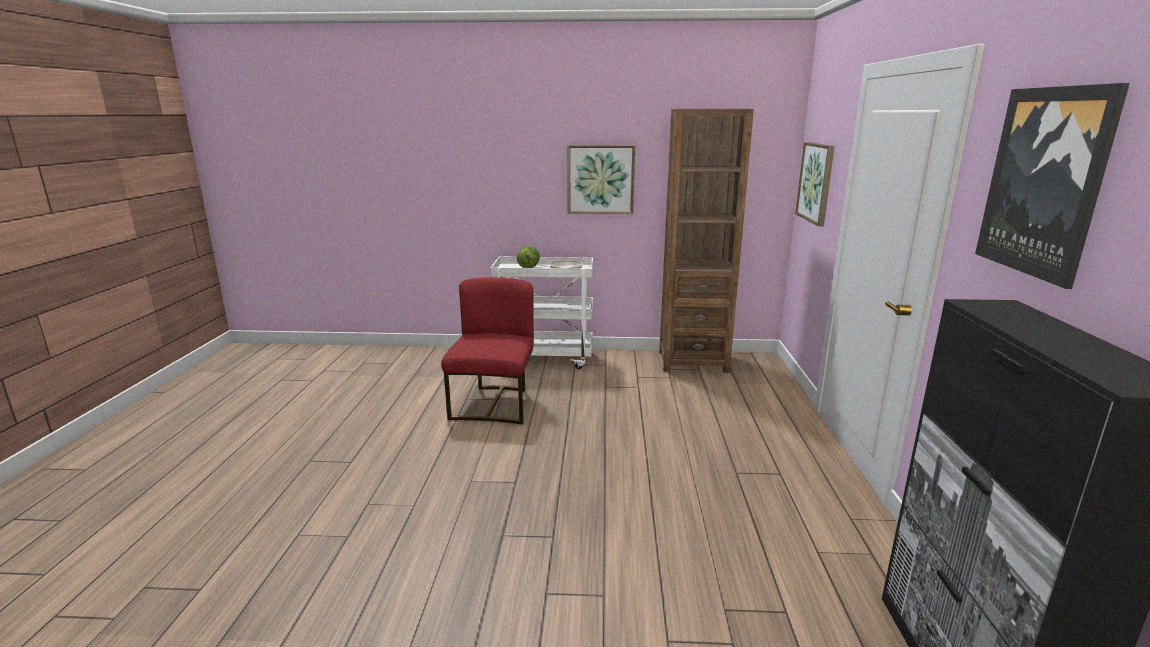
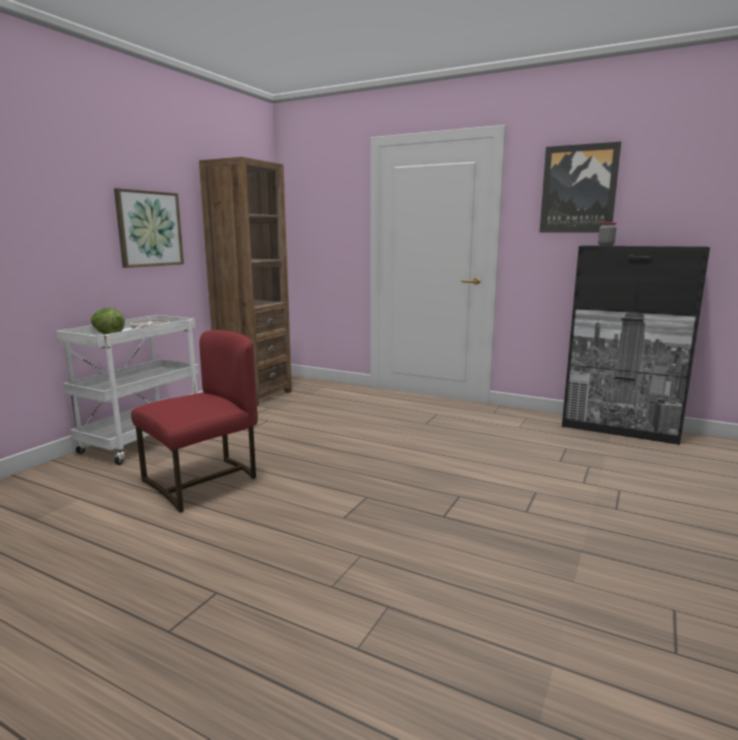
camera: 65 degrees left, 5 degrees down
red chair [441,277,534,424] -> red chair turned 105 degrees clockwise [131,330,258,513]
picture [795,142,835,226] -> none
none -> jar [598,222,616,246]

